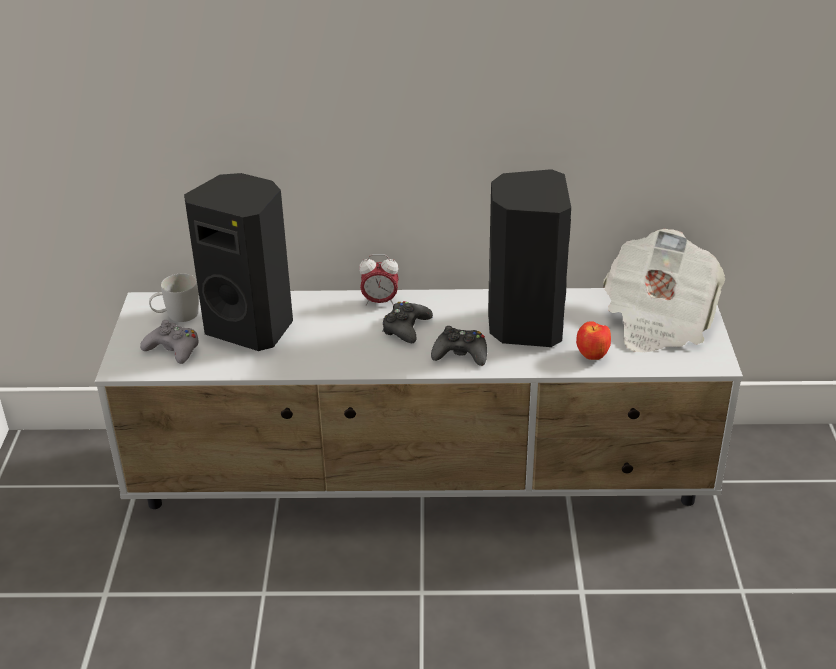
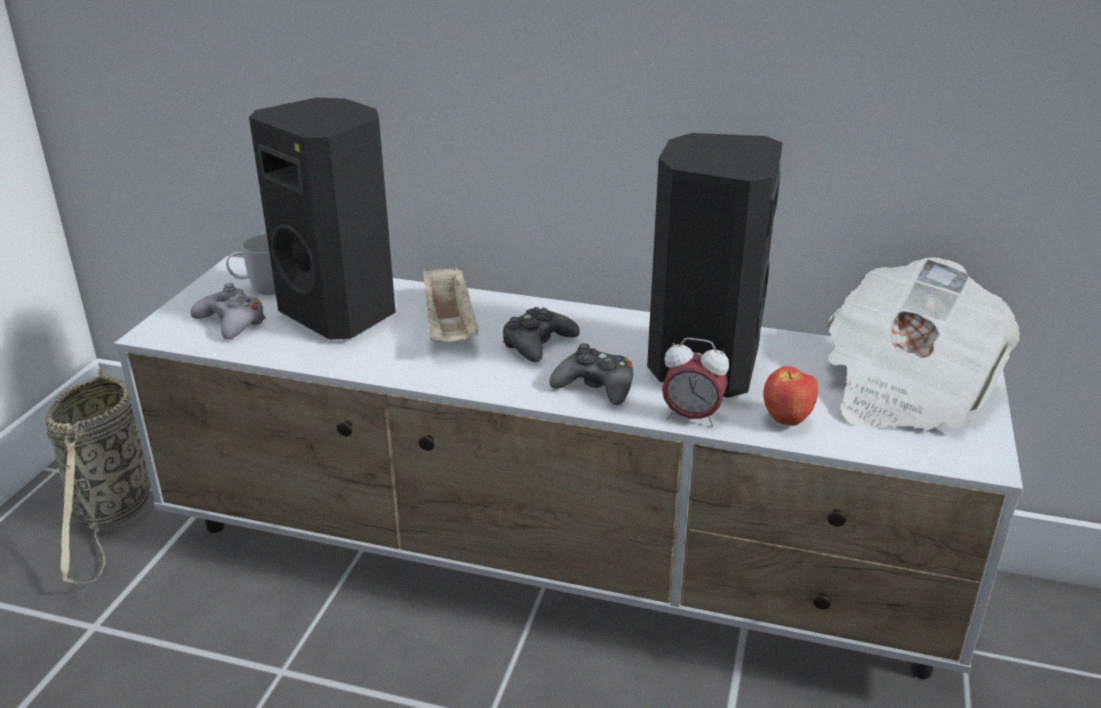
camera: 15 degrees right, 5 degrees down
alarm clock [359,254,399,306] -> alarm clock moved to [662,338,729,427]
none -> basket [46,369,150,584]
none -> beige tray [424,266,479,342]

